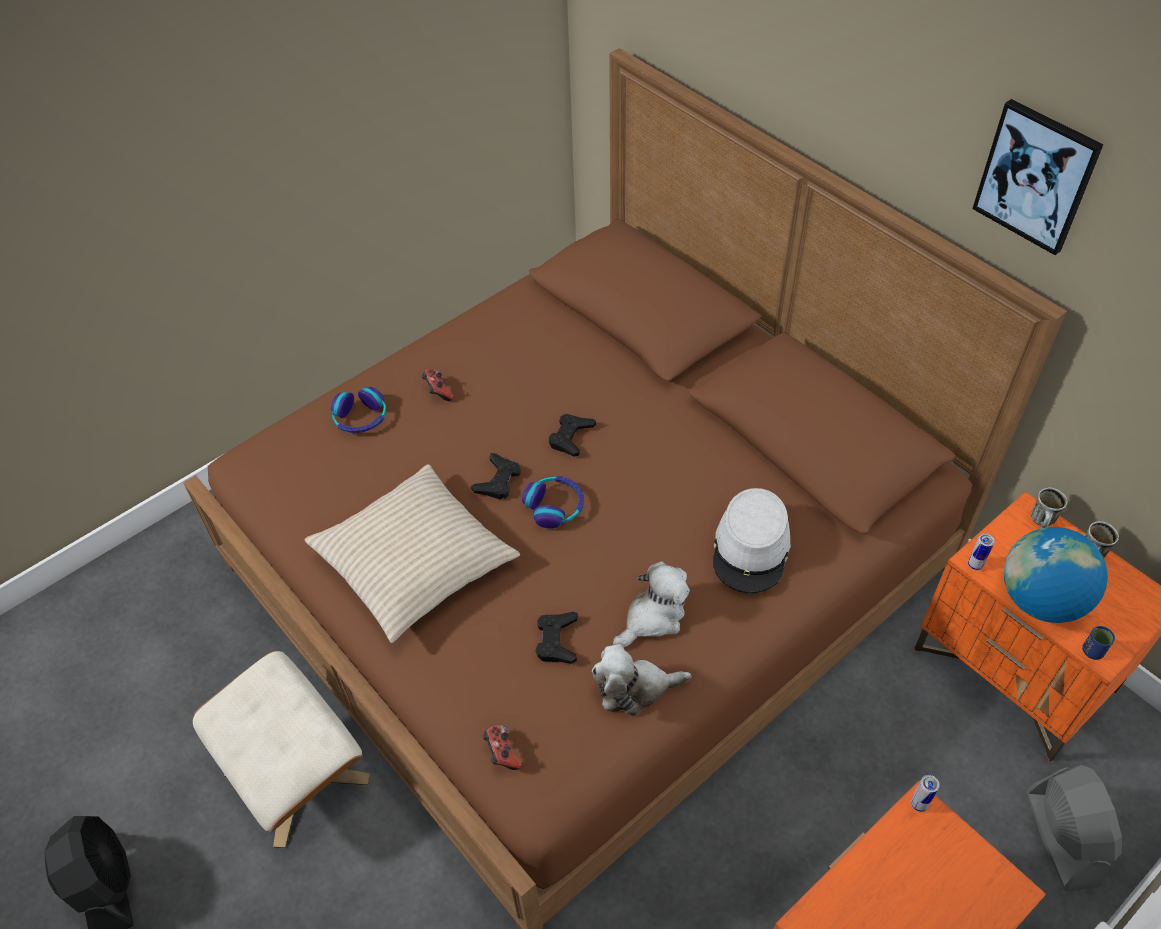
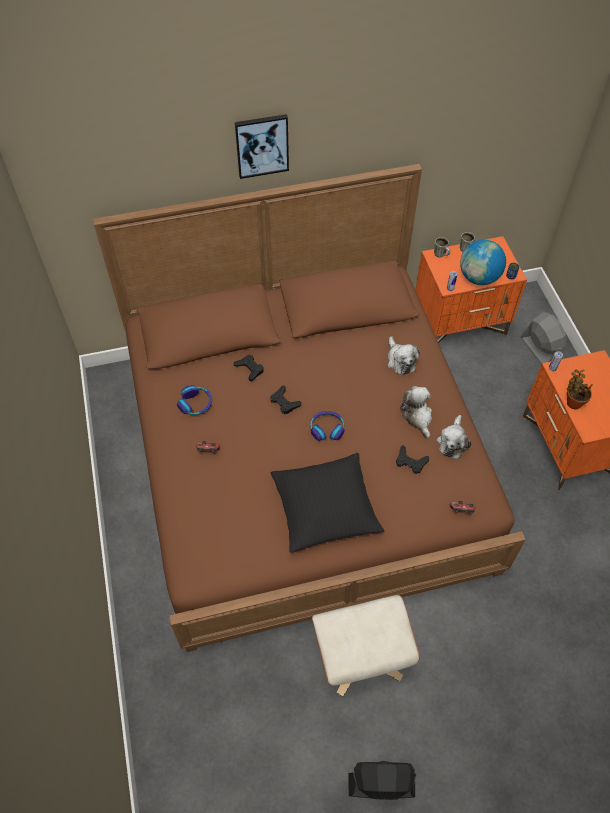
camera: 65 degrees left, 5 degrees up
beige pillow [304,464,520,643] -> black pillow [271,453,384,553]
headphones [331,387,386,433] -> headphones moved to [177,385,212,415]
black game controller [471,453,521,500] -> black game controller moved to [233,355,264,381]
grey hat [713,488,791,593] -> plush toy [387,336,420,375]
picture [972,99,1103,255] -> picture moved to [235,114,289,179]
grey fan [1027,765,1122,892] -> grey fan turned 45 degrees clockwise [521,312,567,364]
none -> potted plant [567,370,593,409]

